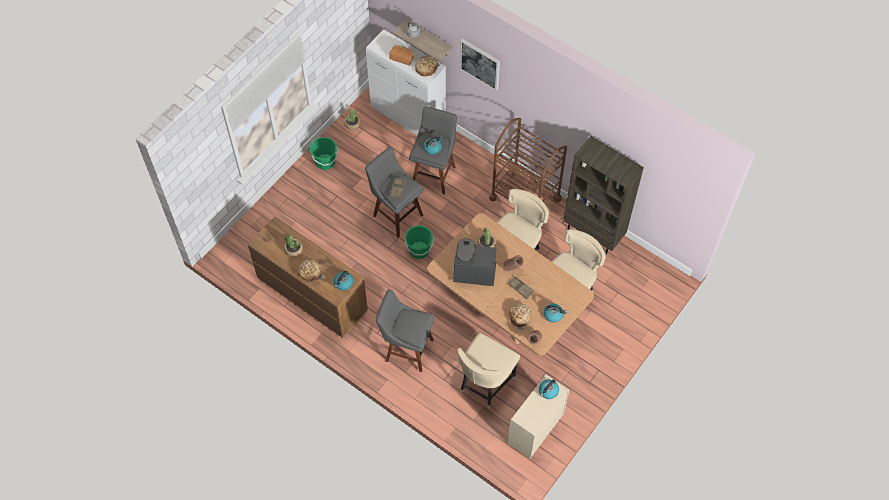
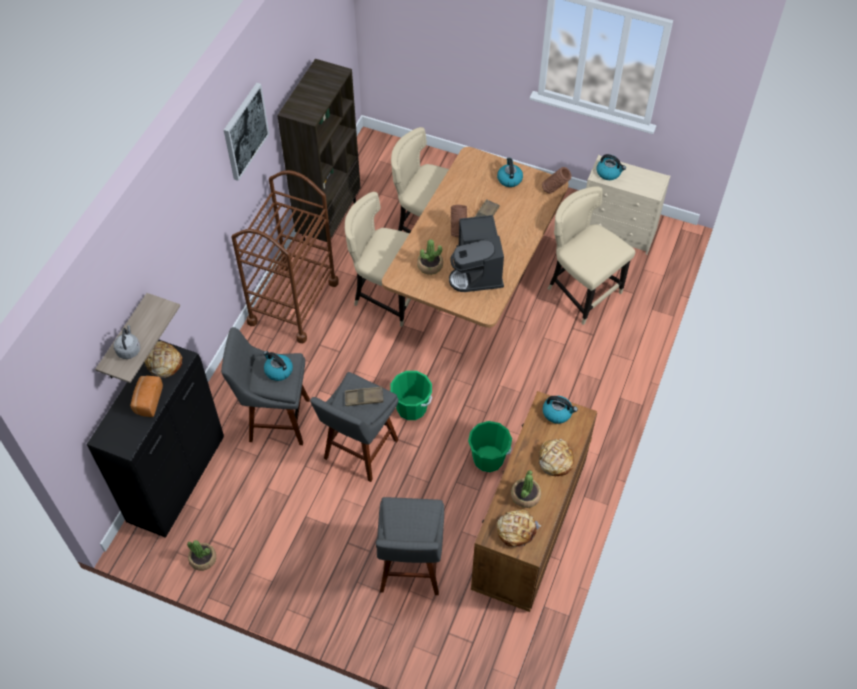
camera: 105 degrees left, 5 degrees down
green bucket [310,137,338,170] -> green bucket moved to [468,421,512,472]
white cabinet [366,29,446,136] -> black cabinet [87,340,224,538]
grey stool [376,289,434,372] -> grey stool moved to [376,497,444,595]
beige chair [457,333,520,409] -> beige chair turned 150 degrees counterclockwise [548,186,635,325]
picture [460,39,500,91] -> picture moved to [224,83,269,181]
bread [509,304,533,331] -> bread moved to [497,509,541,547]

